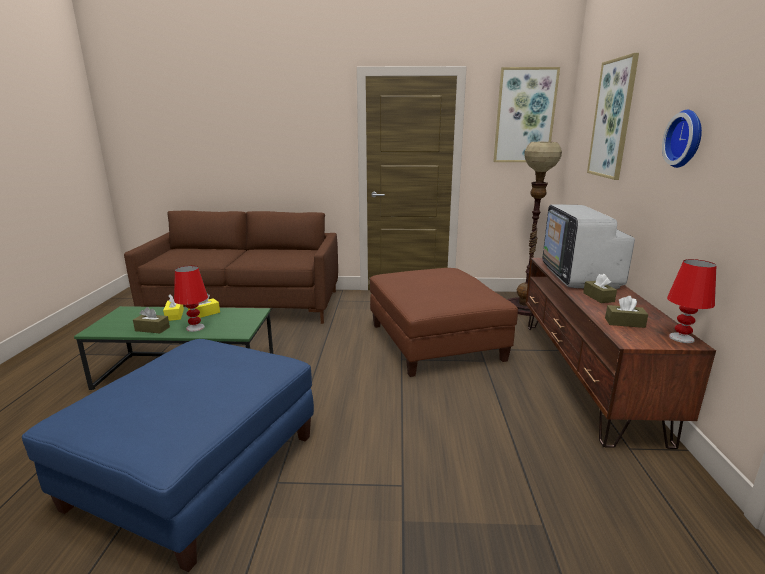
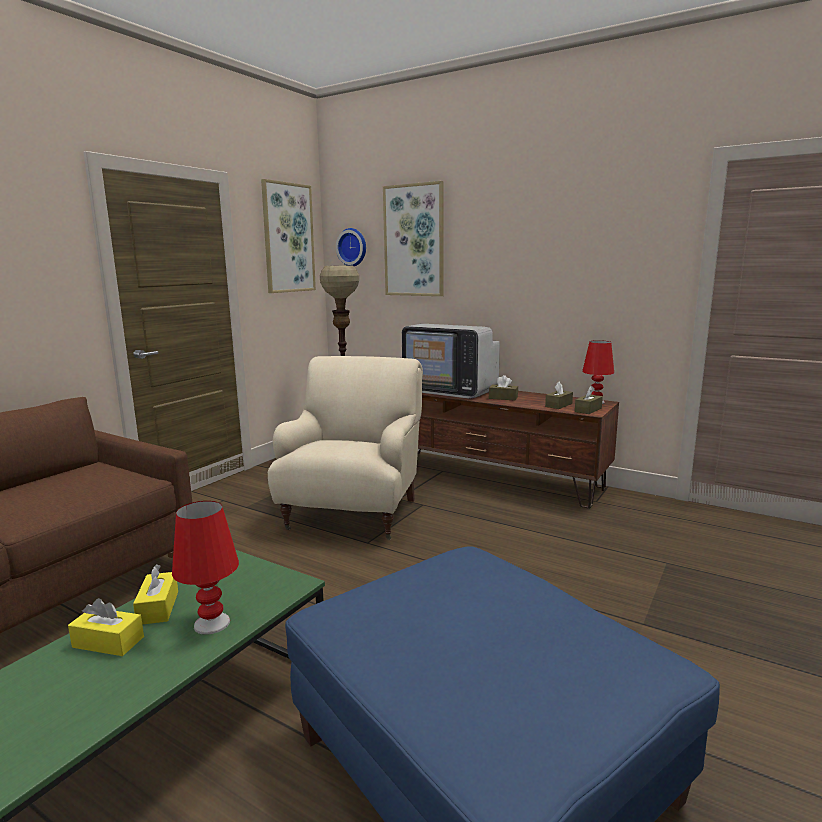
camera: 60 degrees left, 5 degrees down
brown tissue box [133,307,170,334] -> brown tissue box moved to [575,386,603,414]
brown ottoman [370,268,518,377] -> beige armchair [268,356,423,540]
wall clock [662,110,702,168] -> wall clock moved to [336,228,366,266]

